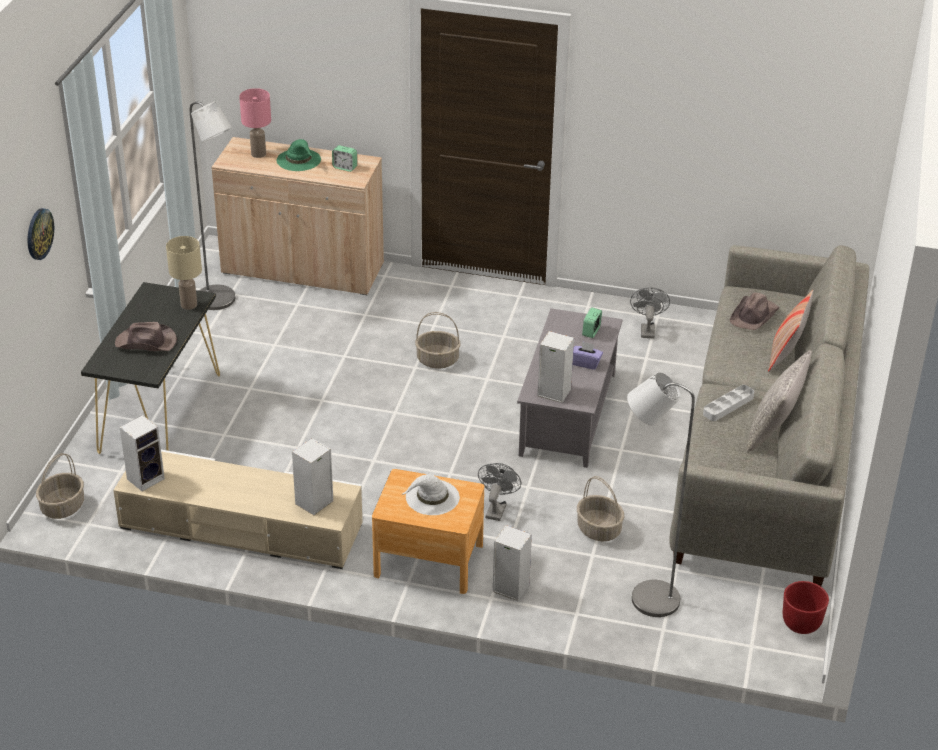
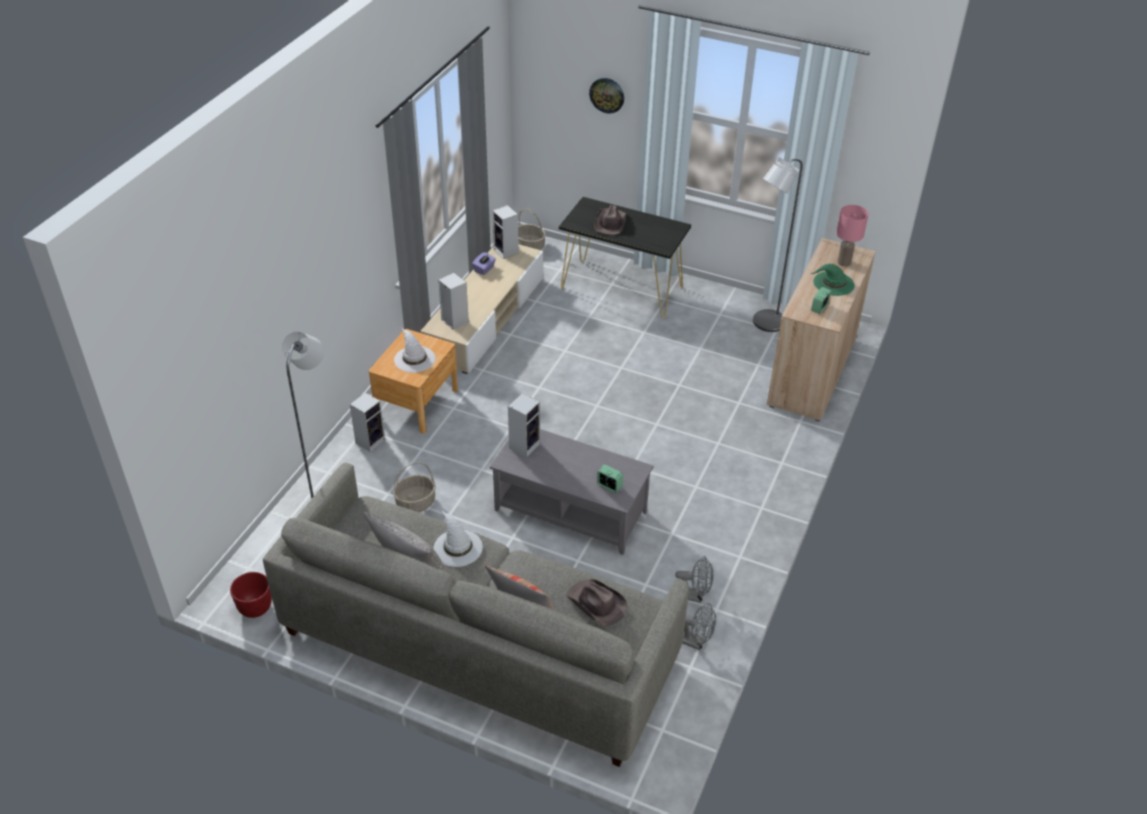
camera: 100 degrees right, 5 degrees up
beige table lamp [166,236,202,310] -> none
basket [415,312,461,368] -> none
grey fan [478,463,521,521] -> grey fan moved to [682,603,716,651]
purple tissue box [573,341,603,370] -> purple tissue box moved to [472,252,496,275]
grey tray [703,385,754,421] -> white hat [433,509,483,567]

